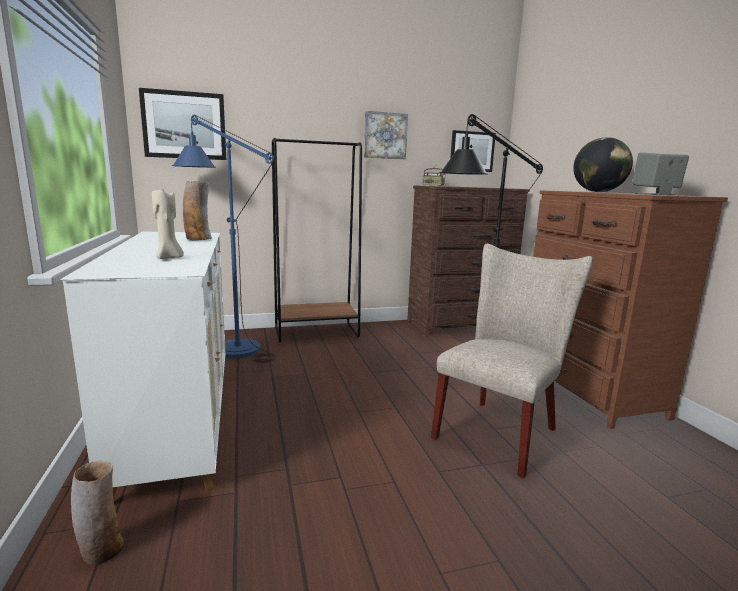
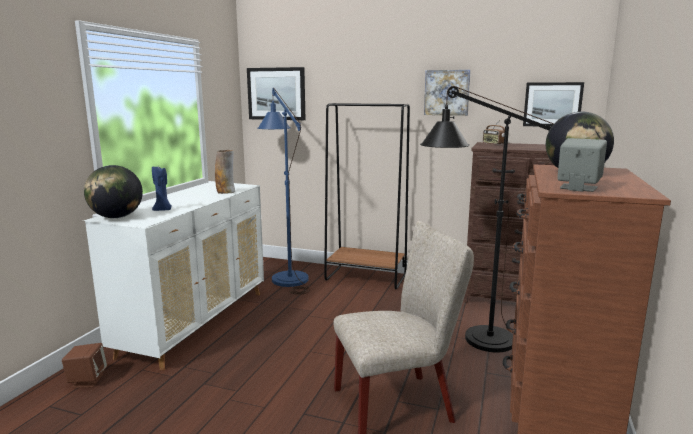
camera: 35 degrees right, 0 degrees up
vase [71,460,125,565] -> brown speaker [62,343,107,388]
beige candle [152,190,184,259] -> blue candle [152,167,172,211]
none -> globe [84,165,143,218]

